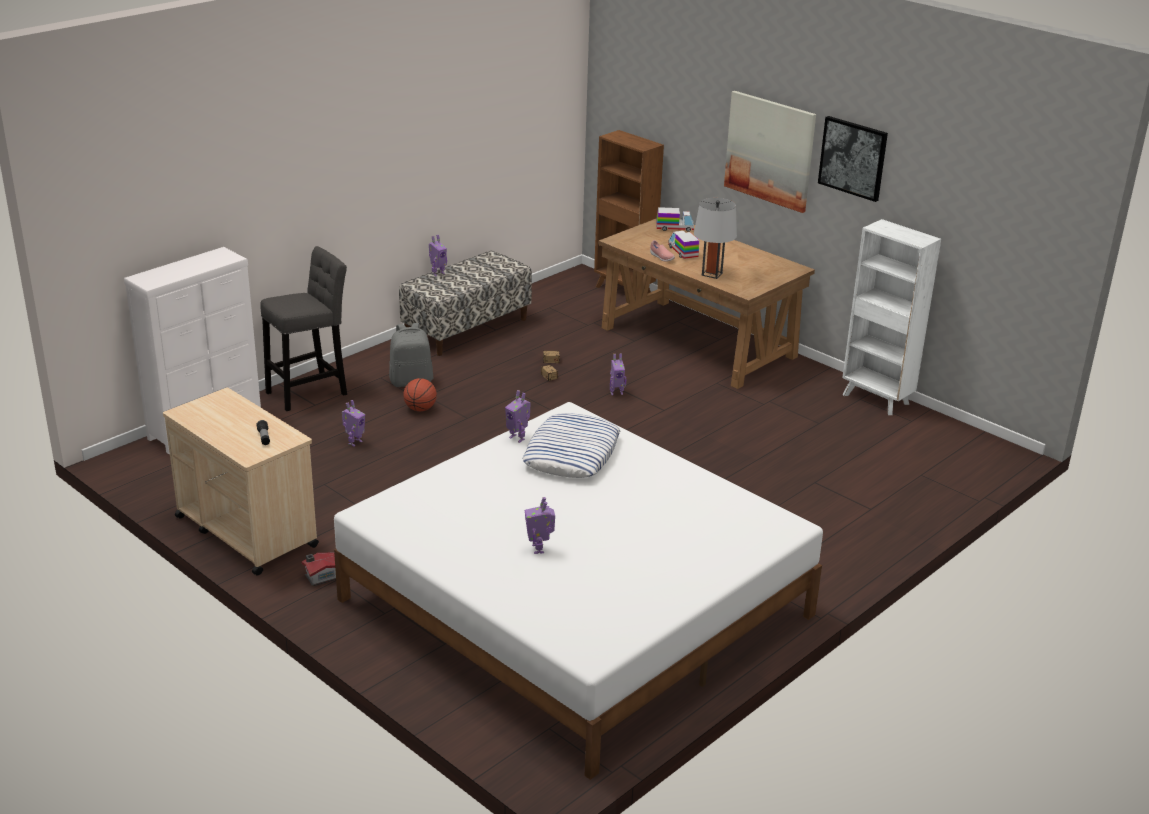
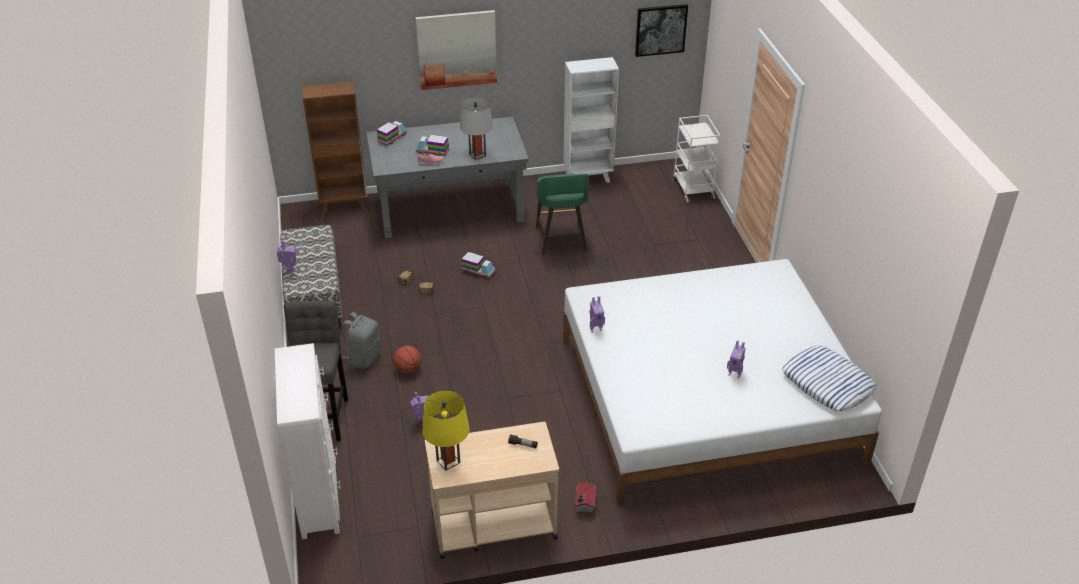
camera: 55 degrees left, 10 degrees up
pillow [522,413,620,478] -> pillow moved to [782,346,877,411]
brown desk [598,219,815,389] -> grey desk [366,117,529,238]
toy robot [610,353,626,396] -> toy truck [461,252,495,278]
picture [818,116,888,202] -> picture moved to [635,4,688,57]
none -> yellow table lamp [423,391,469,471]
none -> green stool [536,174,589,255]
none -> white cart [673,115,720,203]

